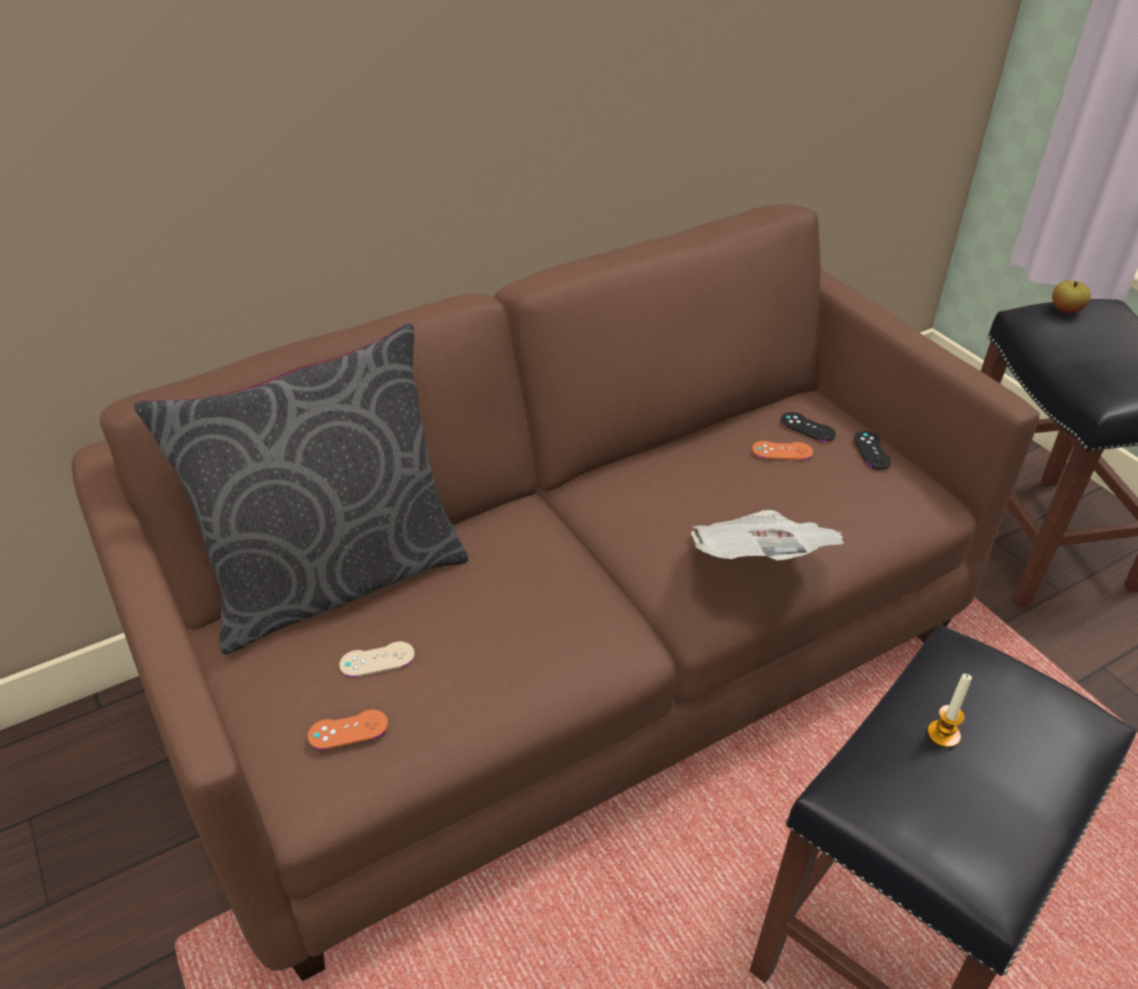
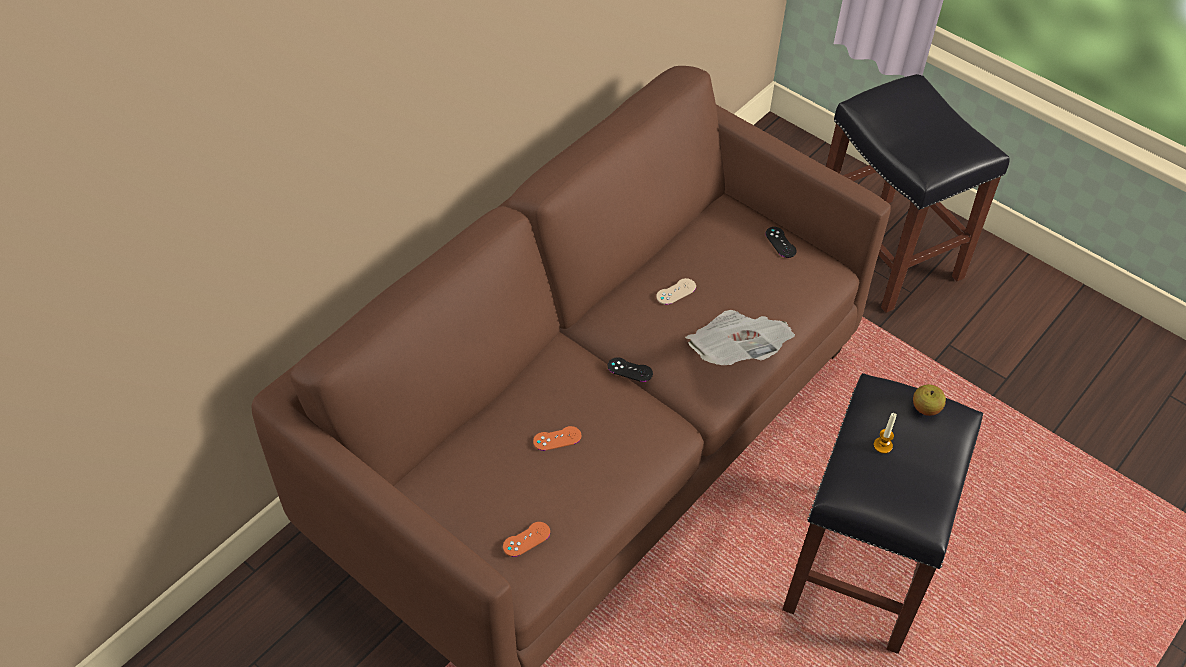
camera: 20 degrees left, 10 degrees up
grey pillow [134,323,468,654] -> none
beige game controller [339,641,415,677] -> beige game controller moved to [656,278,696,305]
orange game controller [752,441,813,460] -> orange game controller moved to [533,426,582,451]
black game controller [781,412,836,442] -> black game controller moved to [608,357,653,382]
apple [1052,280,1091,313] -> apple moved to [913,384,946,416]

